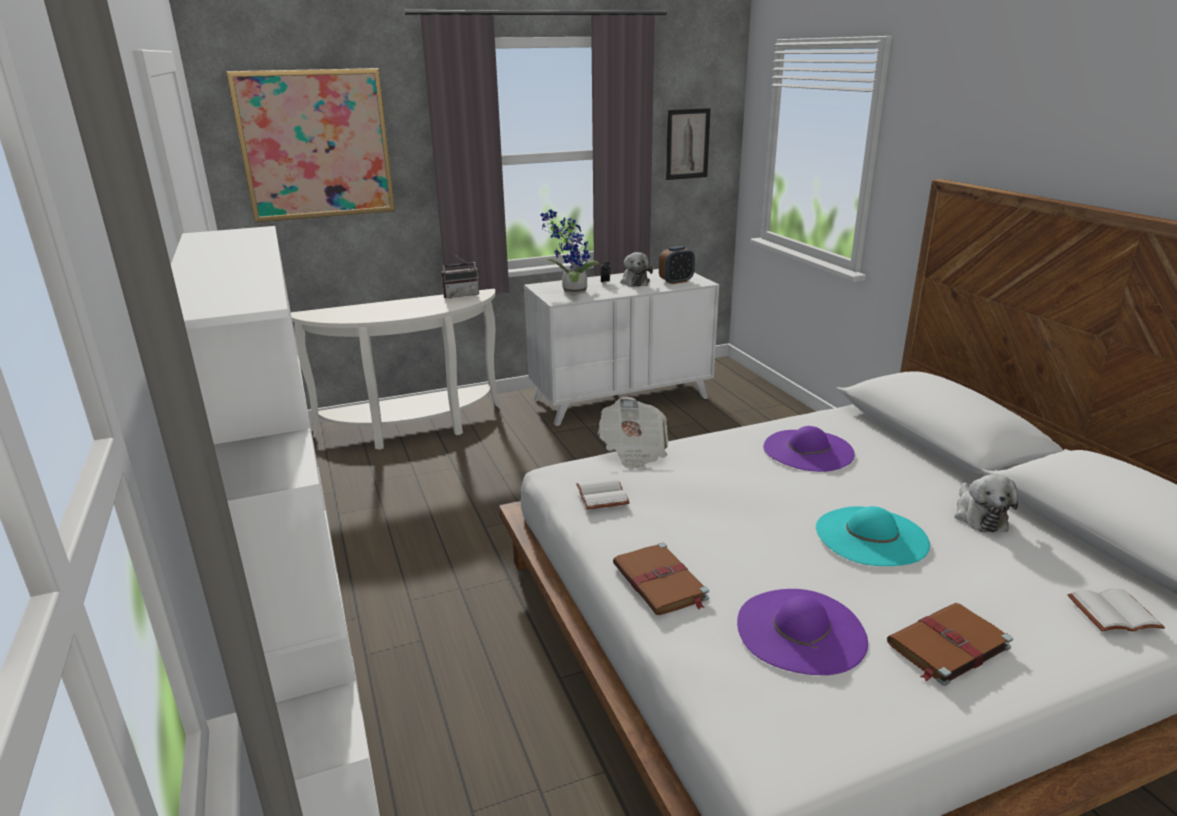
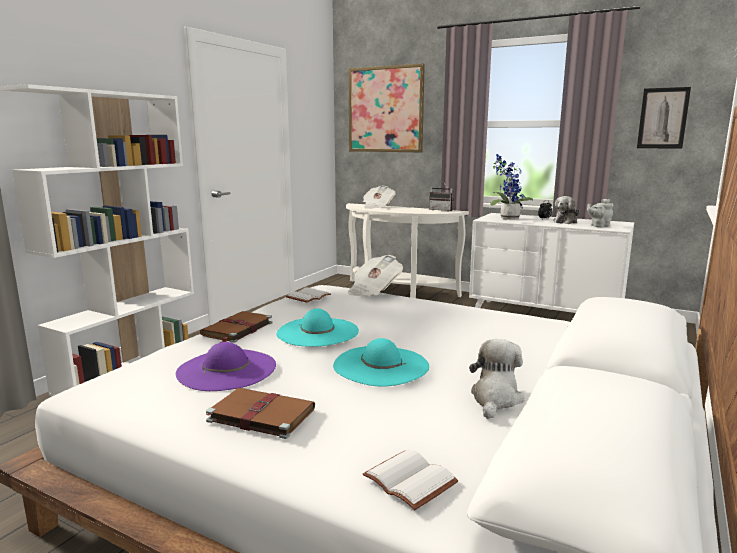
camera: 50 degrees right, 10 degrees down
alarm clock [659,246,695,284] -> grey teapot [587,199,614,227]
purple hat [763,426,855,472] -> none
plush toy [955,474,1018,532] -> plush toy turned 150 degrees clockwise [469,339,525,419]
none -> turquoise hat [276,308,359,347]
none -> newspaper [363,186,396,209]

